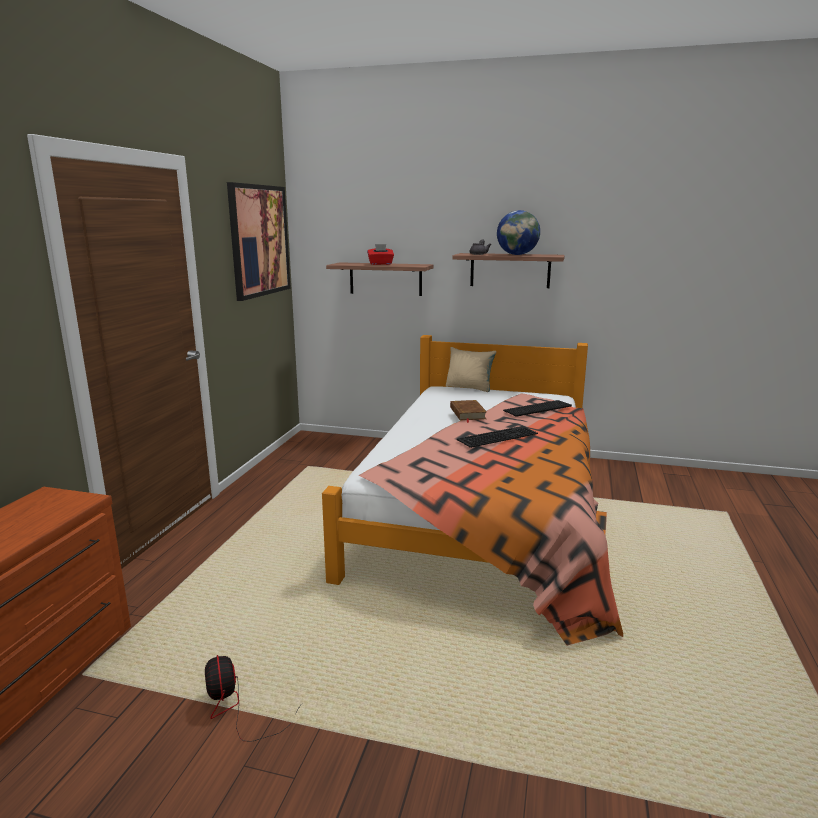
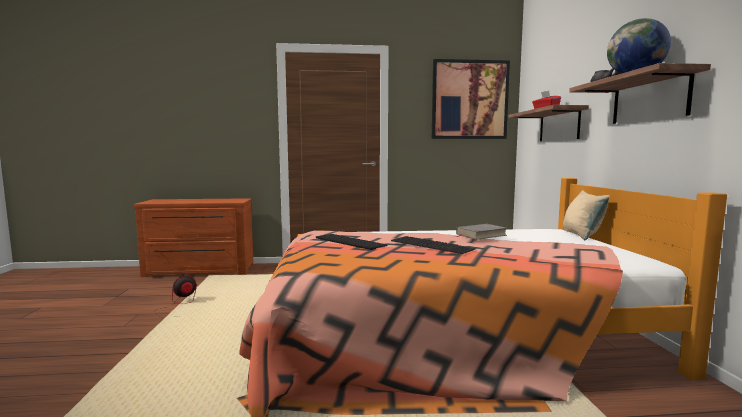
camera: 70 degrees right, 10 degrees down
brown book [450,400,487,423] -> grey book [455,224,507,240]
keyboard [503,400,572,417] -> keyboard moved to [316,234,388,250]

